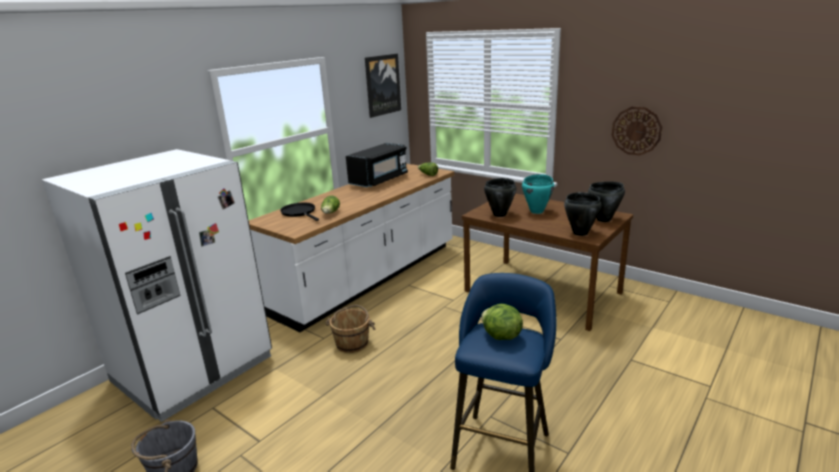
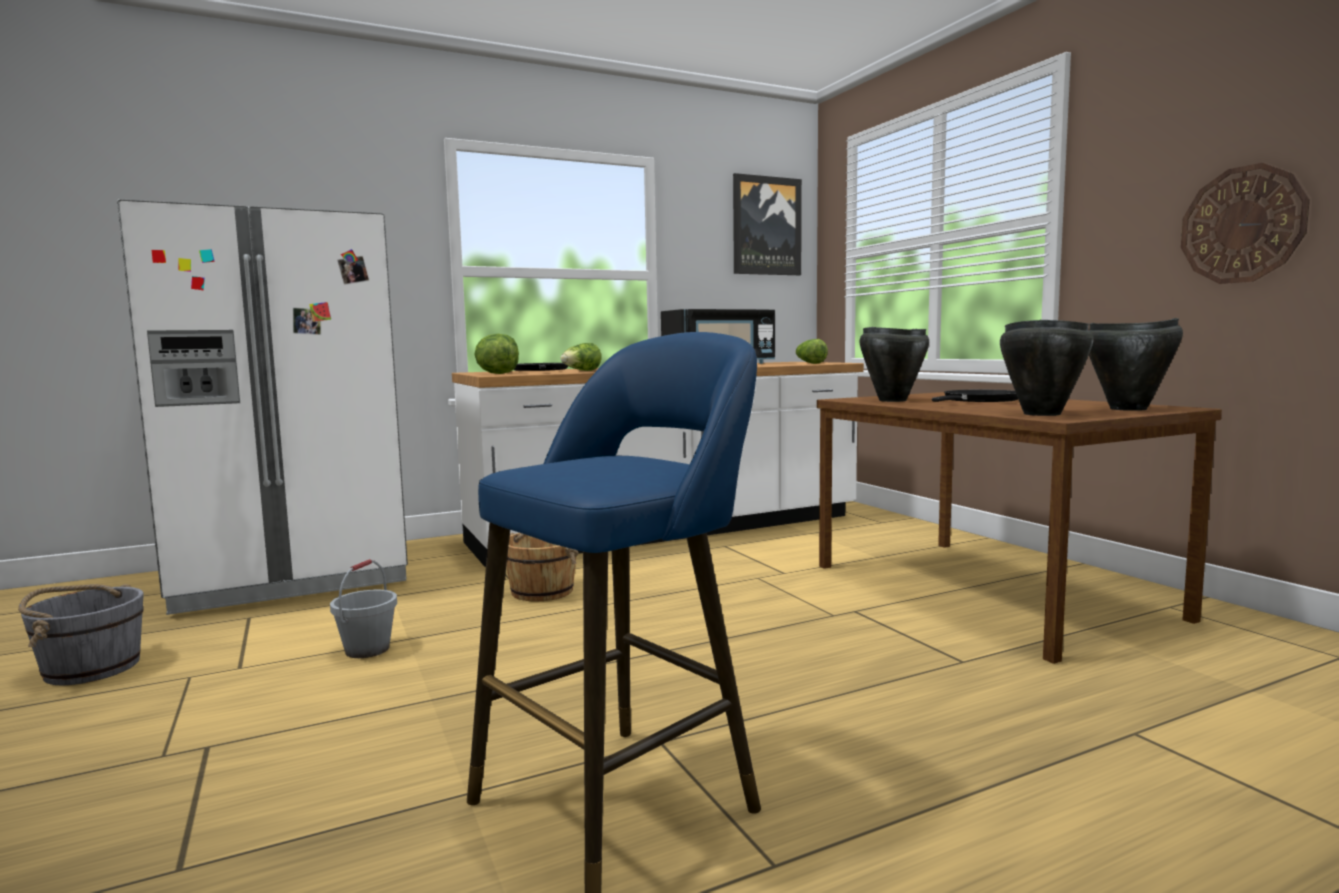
camera: 25 degrees right, 15 degrees down
lettuce [481,304,523,340] -> lettuce moved to [474,334,519,374]
turquoise cooking pot [522,174,554,214] -> black frying pan [932,390,1018,402]
none -> grey bucket [330,559,397,658]

